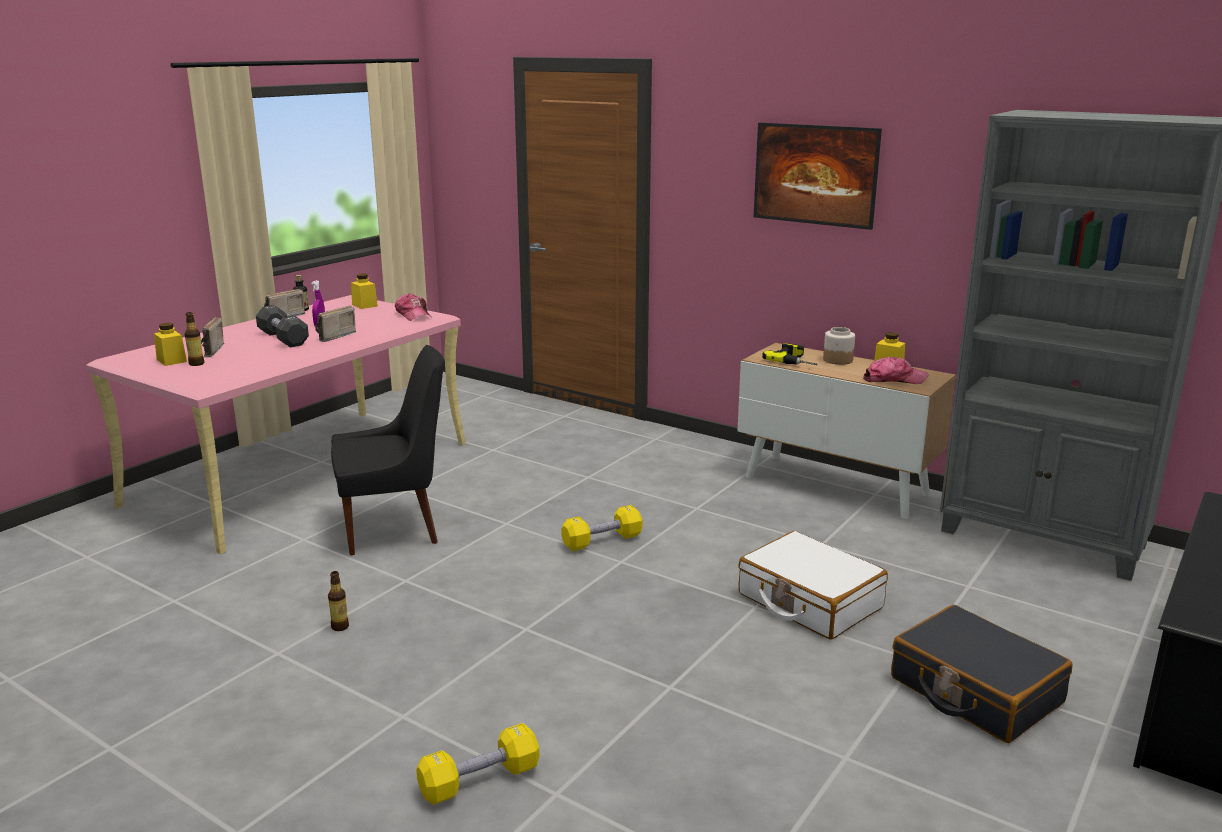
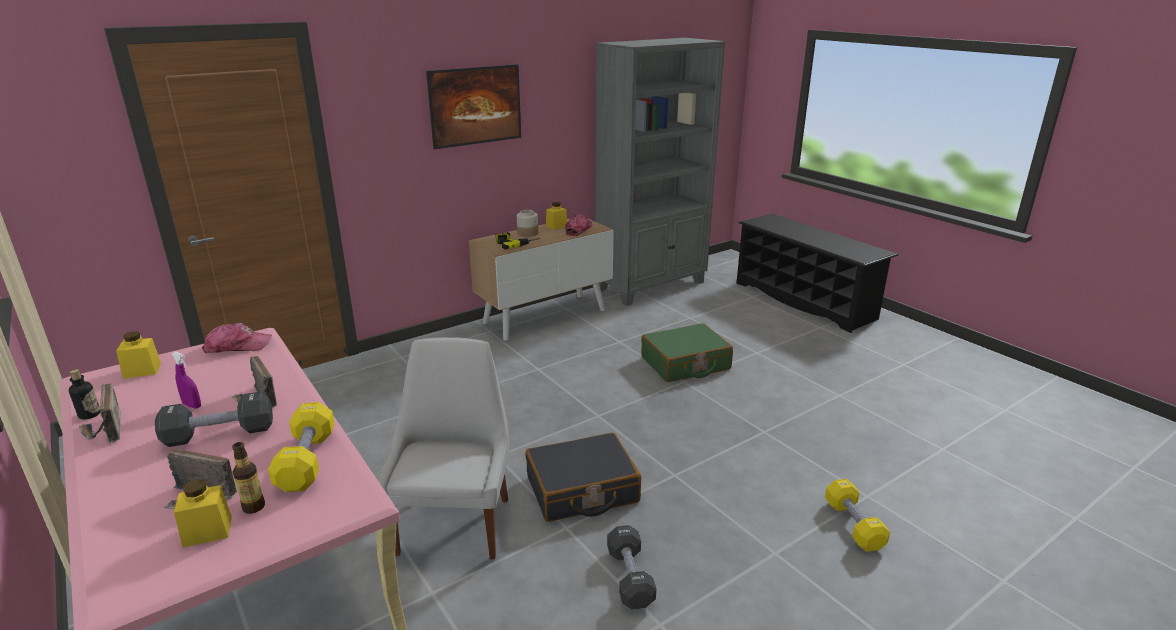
camera: 70 degrees left, 5 degrees up
bottle [328,571,349,631] -> black dumbbell [607,525,656,609]
black chair [331,345,444,555] -> white chair [376,337,509,559]
yellow dumbbell [561,505,642,551] -> yellow dumbbell moved to [268,402,335,492]
white suitcase [738,531,888,640] -> green suitcase [641,323,733,382]
black suitcase [891,605,1073,743] -> black suitcase moved to [526,433,641,522]

